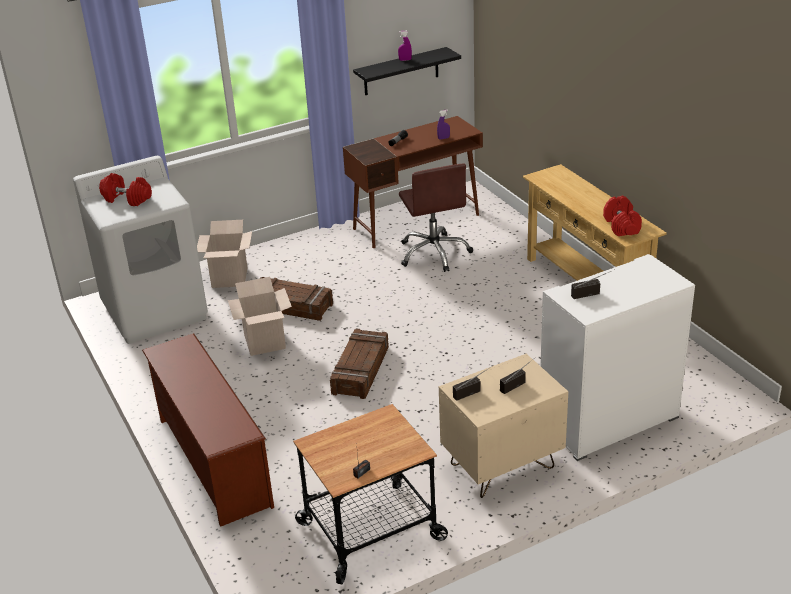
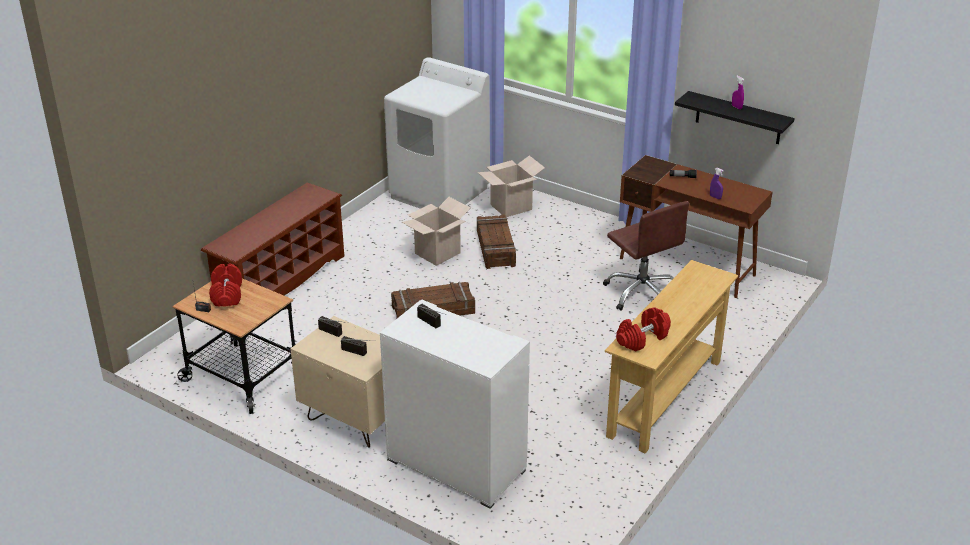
camera: 60 degrees right, 0 degrees up
red dumbbell [99,173,152,206] -> red dumbbell moved to [209,264,242,307]
brown office chair [399,163,473,272] -> brown office chair turned 75 degrees counterclockwise [603,201,690,311]

